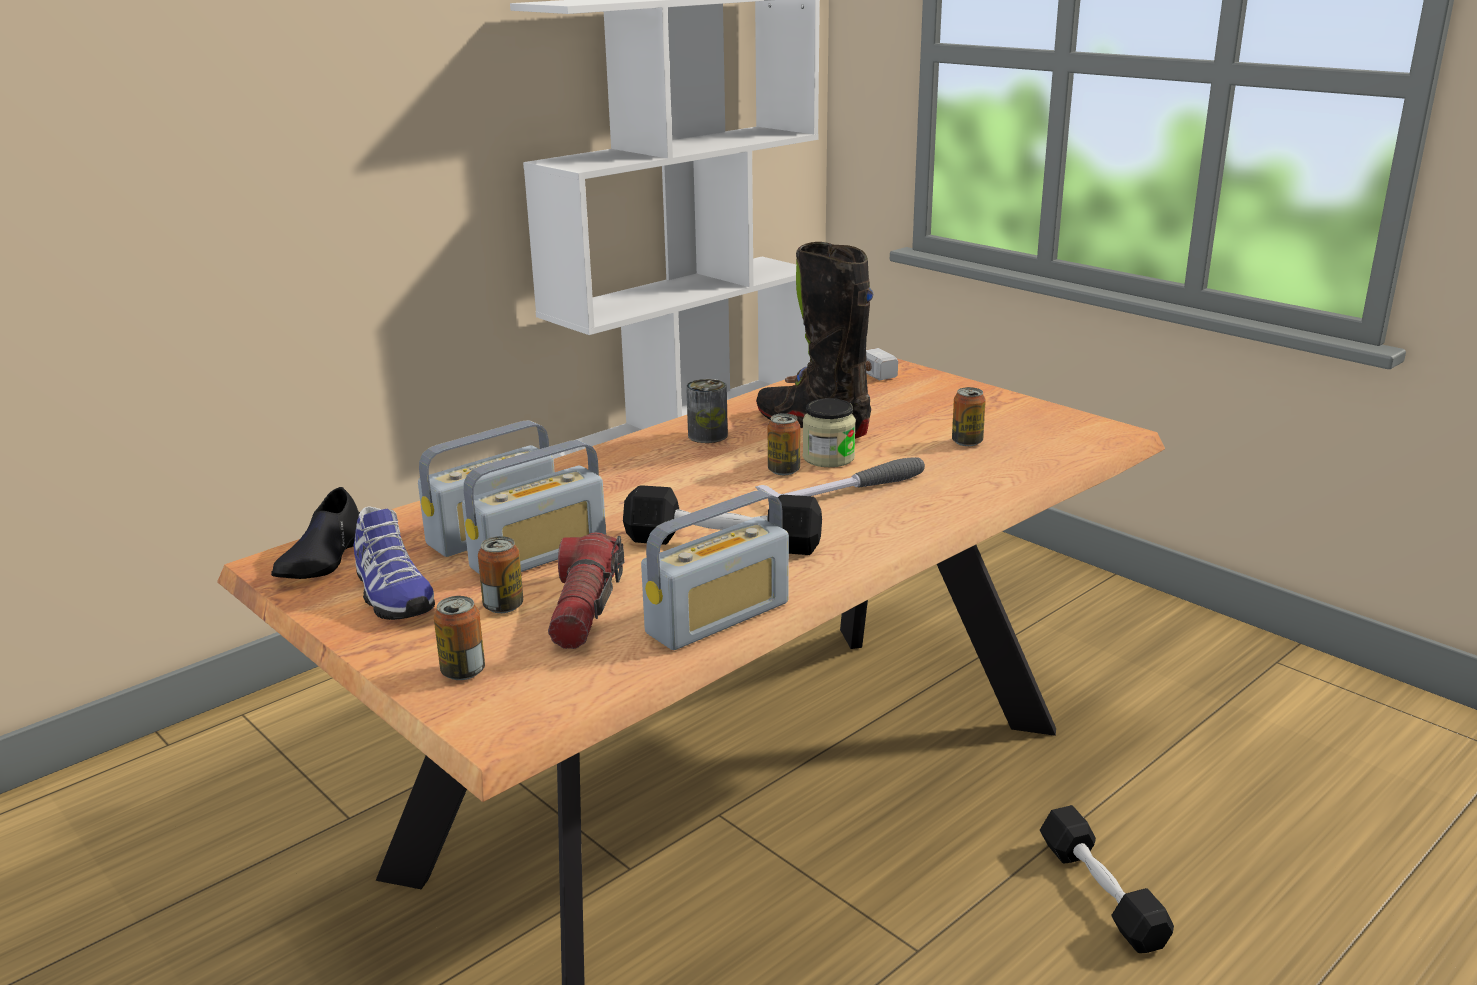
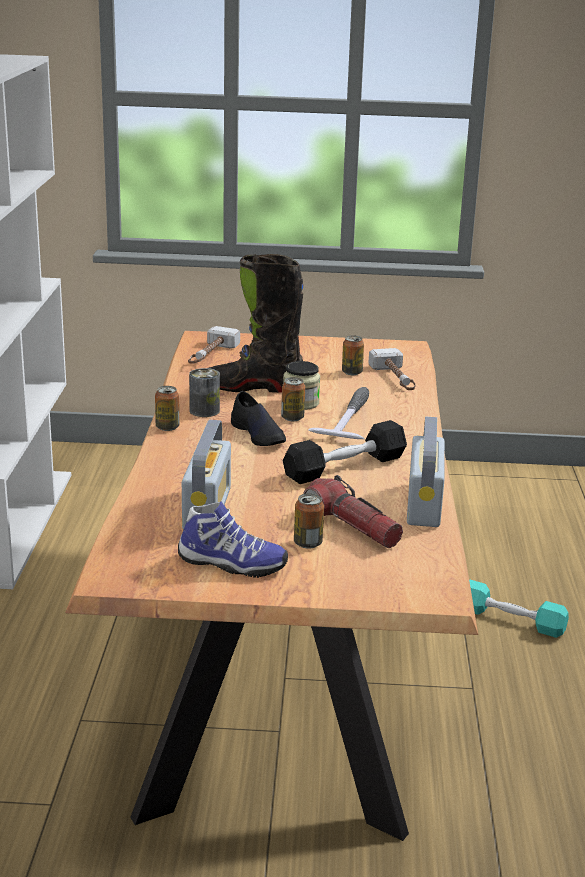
camera: 45 degrees left, 0 degrees up
black shoe [271,487,360,579] -> black shoe moved to [231,391,286,446]
can [434,596,485,680] -> can moved to [155,386,179,431]
radio [462,440,606,575] -> none
black dumbbell [1040,805,1174,953] -> turquoise dumbbell [469,579,569,638]
none -> hammer [369,348,416,390]

